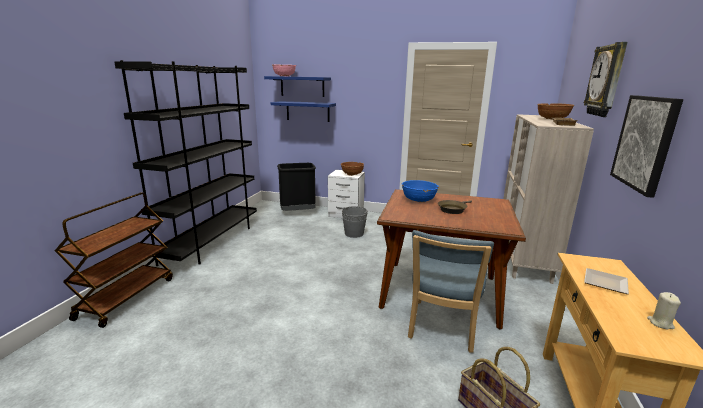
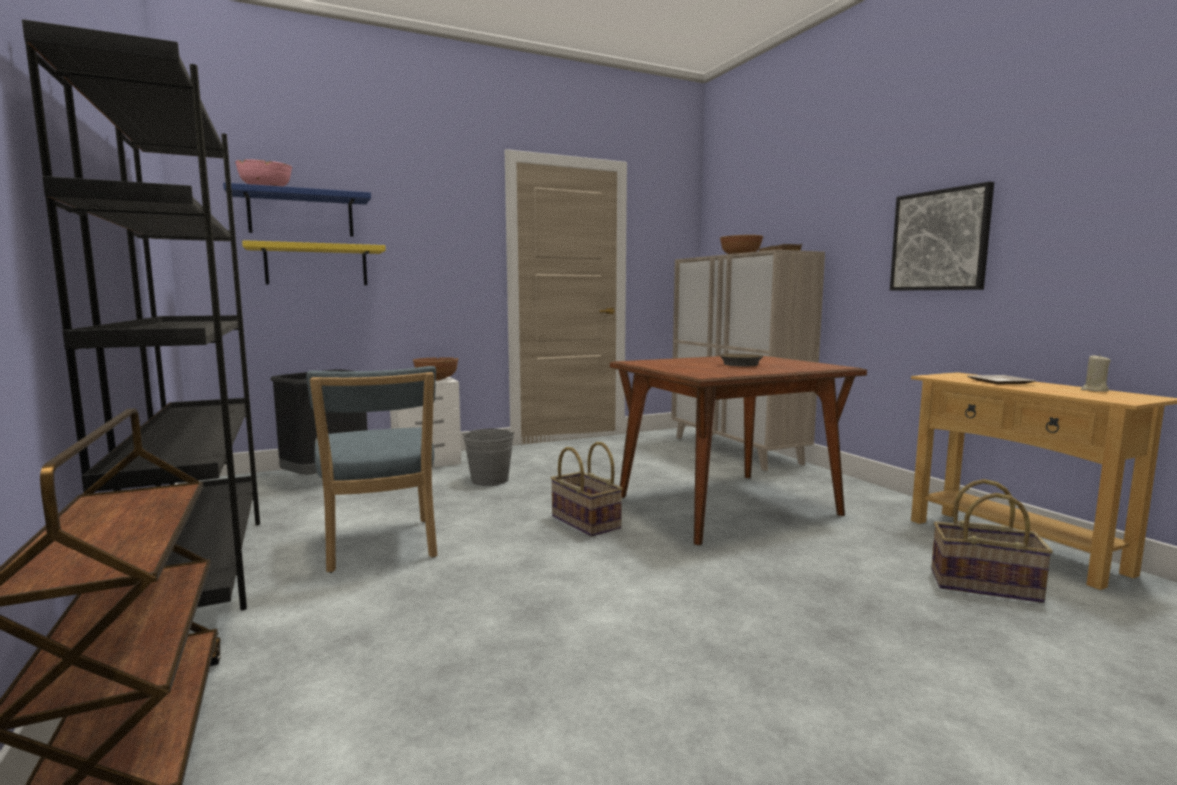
camera: 40 degrees left, 10 degrees down
blue shelf [271,101,336,122] -> yellow shelf [242,240,386,285]
blue bowl [402,180,439,202] -> none
blue chair [408,230,494,353] -> blue chair moved to [306,366,437,573]
wall clock [584,42,627,117] -> none
none -> basket [551,442,623,537]

